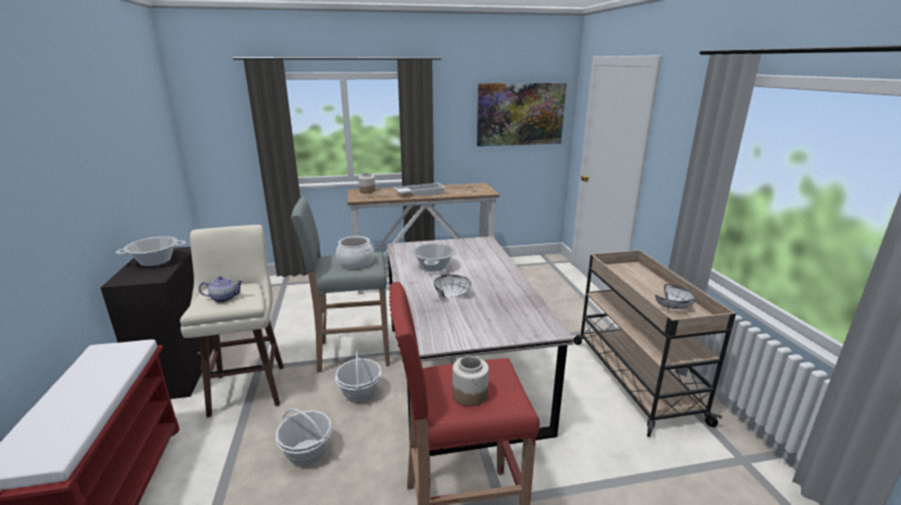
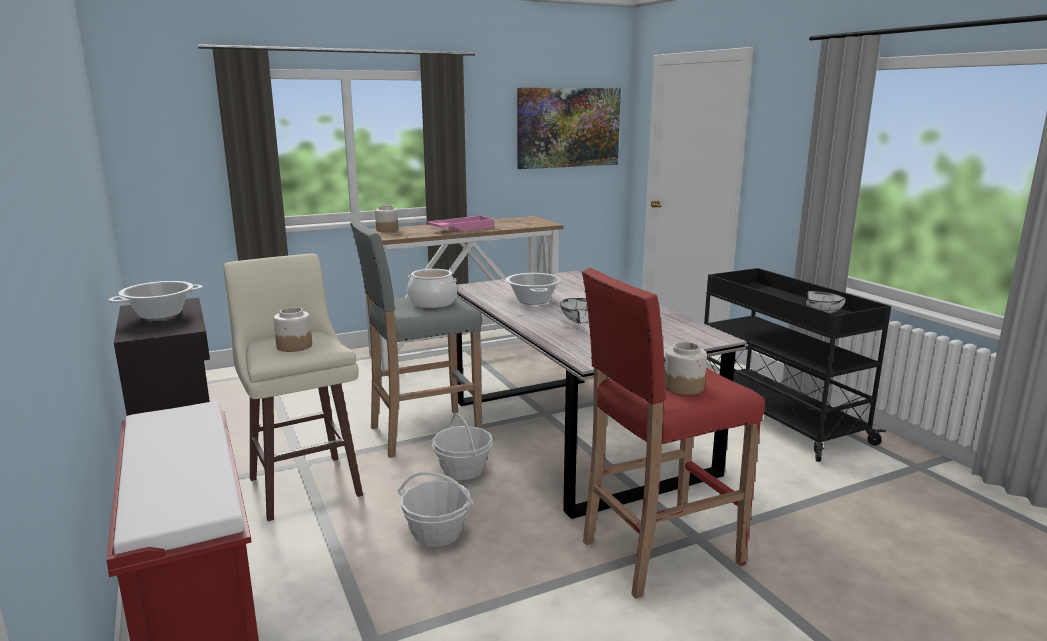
camera: 15 degrees left, 5 degrees down
teapot [199,276,244,303] -> jar [274,307,312,352]
white tray [394,183,446,196] -> pink tray [426,216,495,232]
beige cart [573,250,736,437] -> black cart [704,268,891,462]

